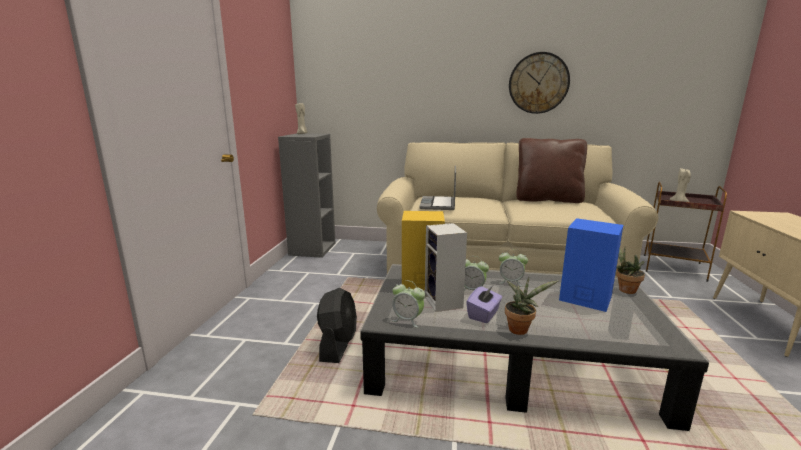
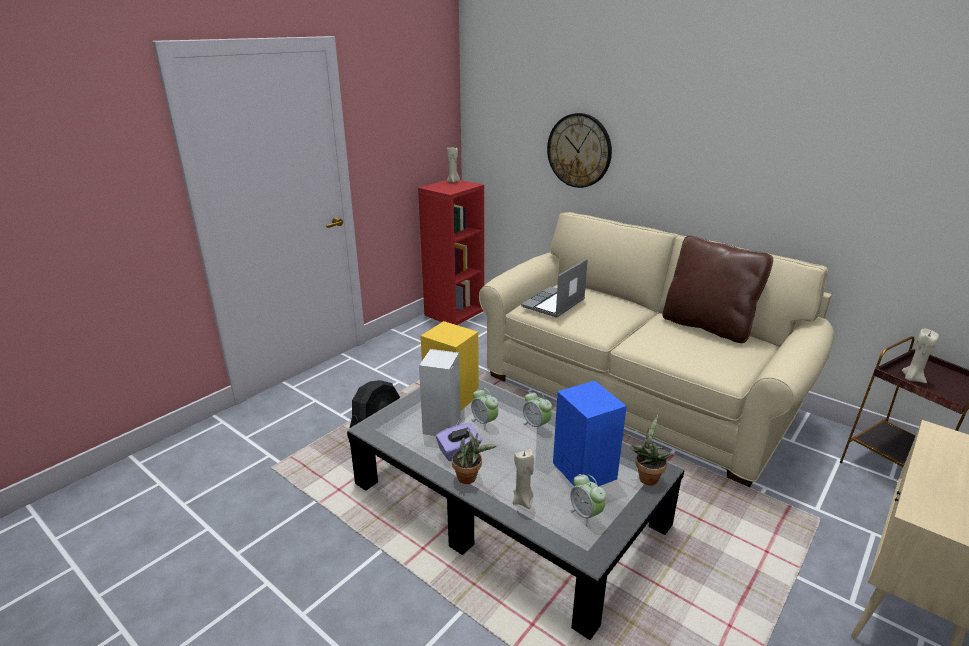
camera: 30 degrees right, 10 degrees up
grey bookcase [278,133,336,258] -> red bookcase [418,180,484,325]
alarm clock [392,281,425,328] -> alarm clock moved to [569,474,606,529]
wall clock [509,52,570,114] -> wall clock moved to [547,113,612,188]
none -> beige candle [513,449,534,509]

